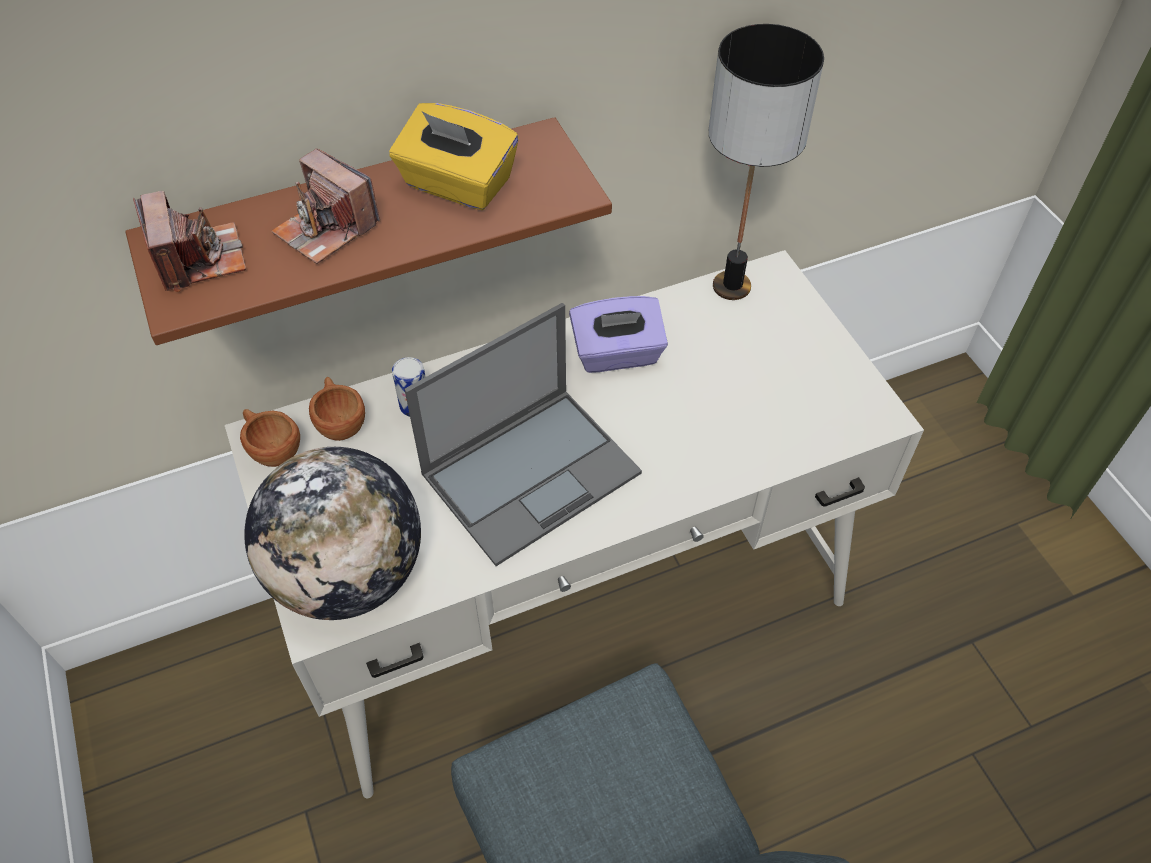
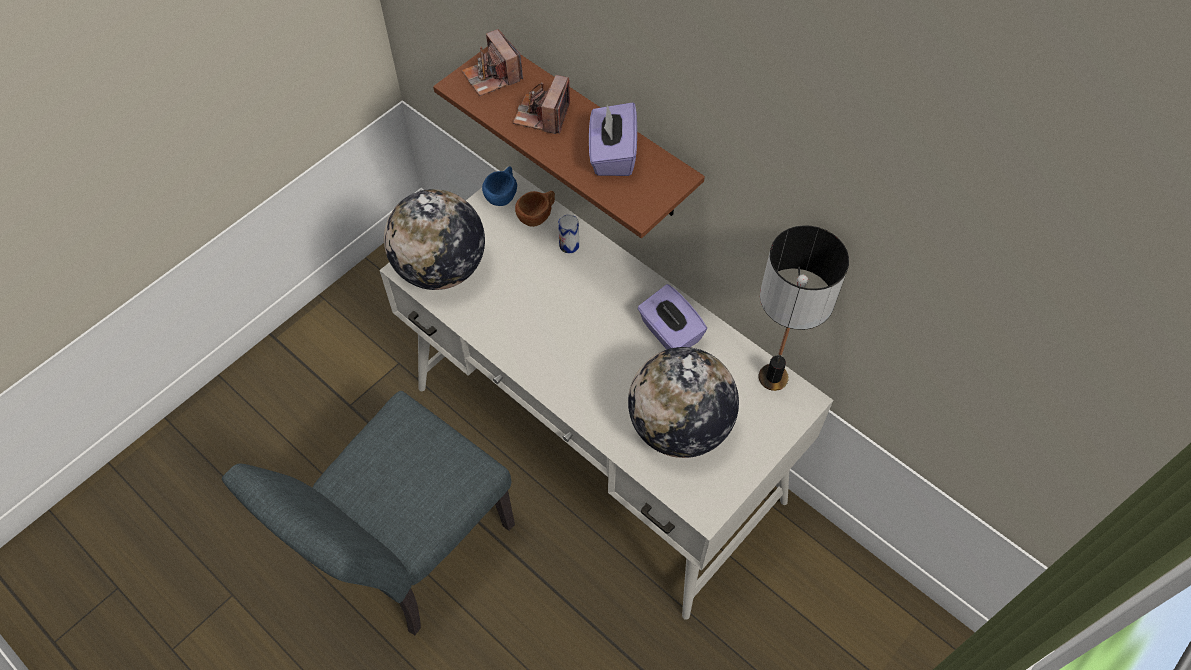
camera: 65 degrees right, 5 degrees up
camera [133,191,246,292] -> camera turned 105 degrees clockwise [462,29,523,96]
brown cup [240,409,300,467] -> blue cup [482,166,517,206]
yellow tissue box [389,103,518,210] -> purple tissue box [589,102,637,176]
laptop [404,303,642,566] -> none
none -> globe [628,347,739,458]

